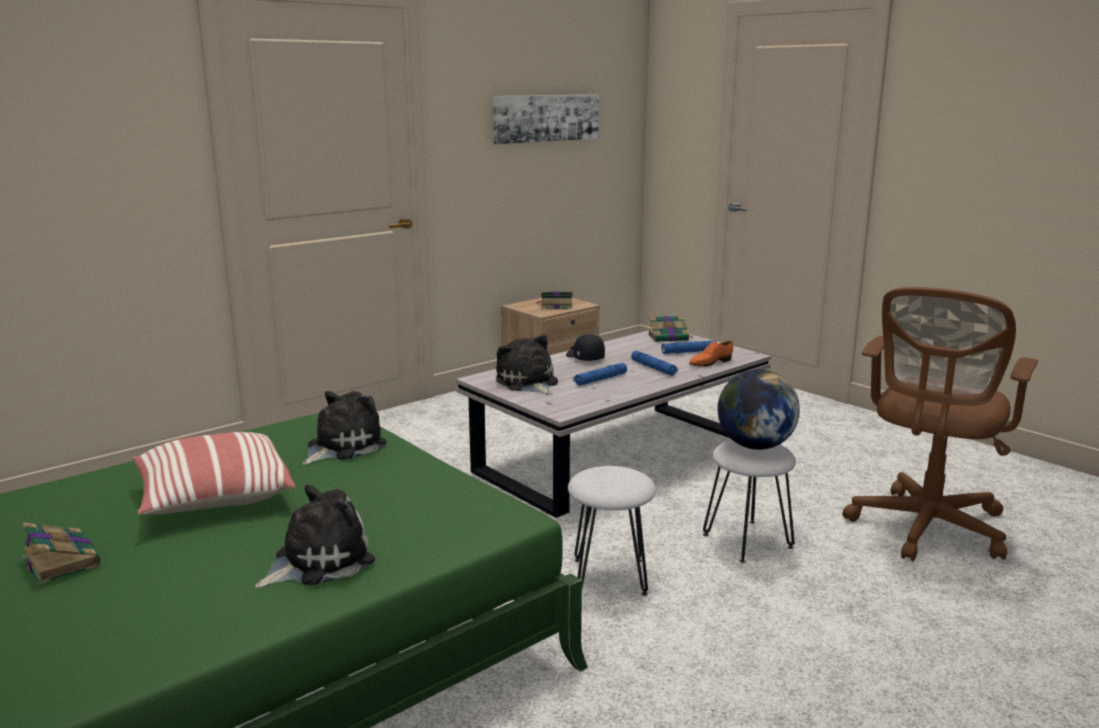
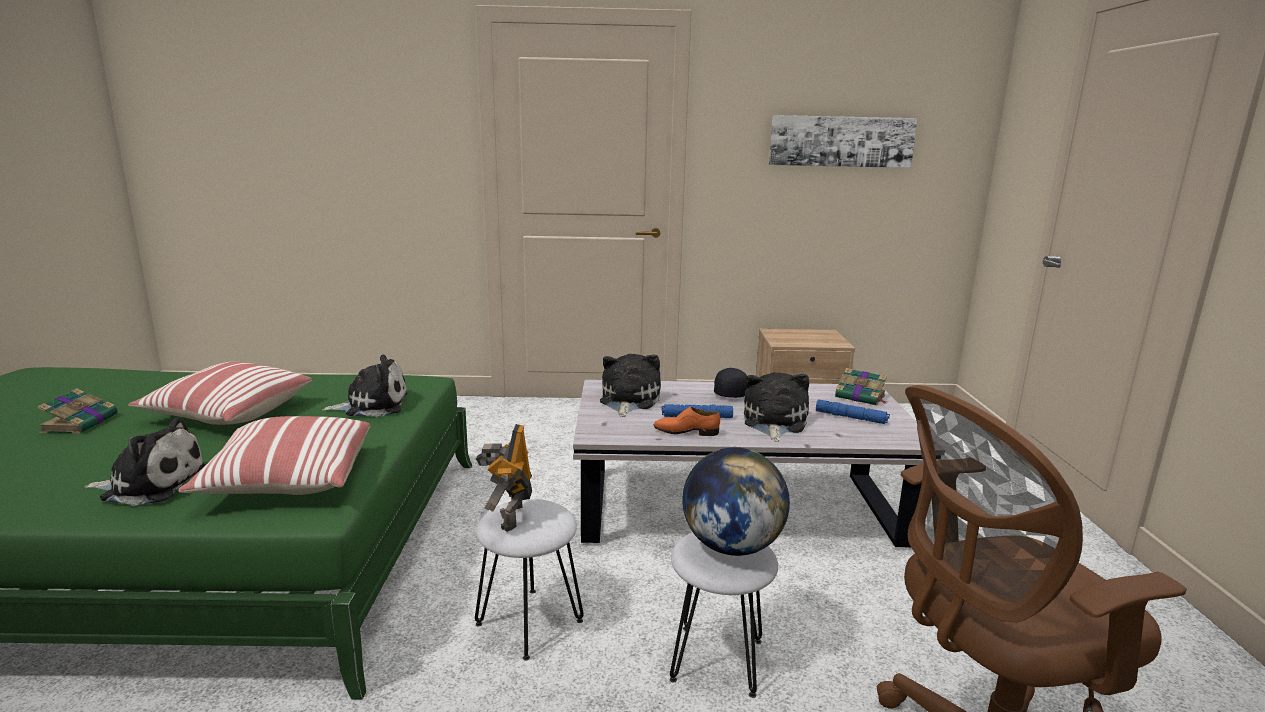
camera: 40 degrees right, 0 degrees up
book [536,291,572,309] -> none
blue flashlight [631,351,678,376] -> plush toy [744,372,809,442]
orange shoe [689,341,733,367] -> orange shoe moved to [654,407,720,436]
none -> pillow [178,416,370,495]
none -> toy robot [476,424,532,532]

